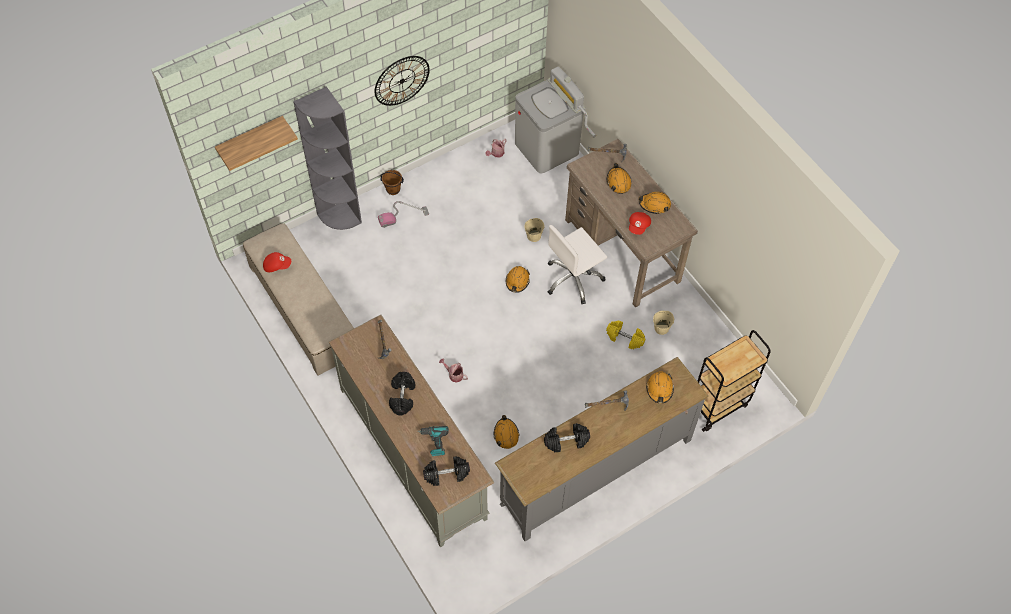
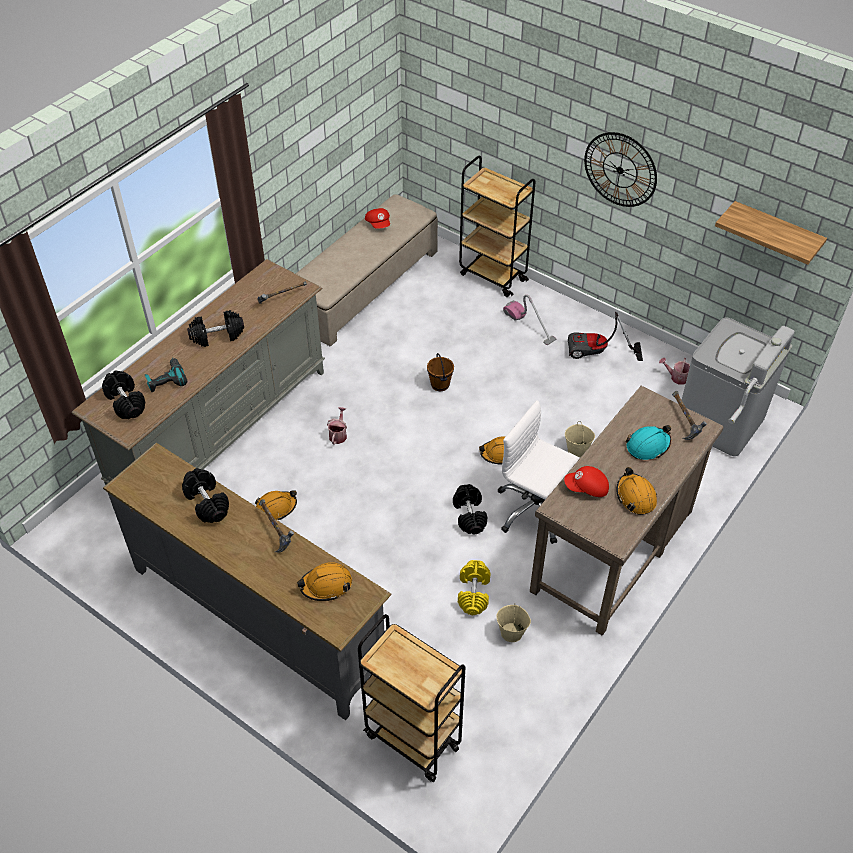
camera: 70 degrees right, 10 degrees down
shelf [215,116,298,171] -> shelf moved to [715,201,827,265]
grey bookcase [293,86,362,230] -> brown cart [459,156,535,297]
brown bucket [380,170,404,195] -> brown bucket moved to [427,353,454,391]
orange hard hat [607,163,632,194] -> turquoise hard hat [626,425,671,460]
none -> black dumbbell [453,484,487,534]
none -> vacuum cleaner [568,312,643,361]

